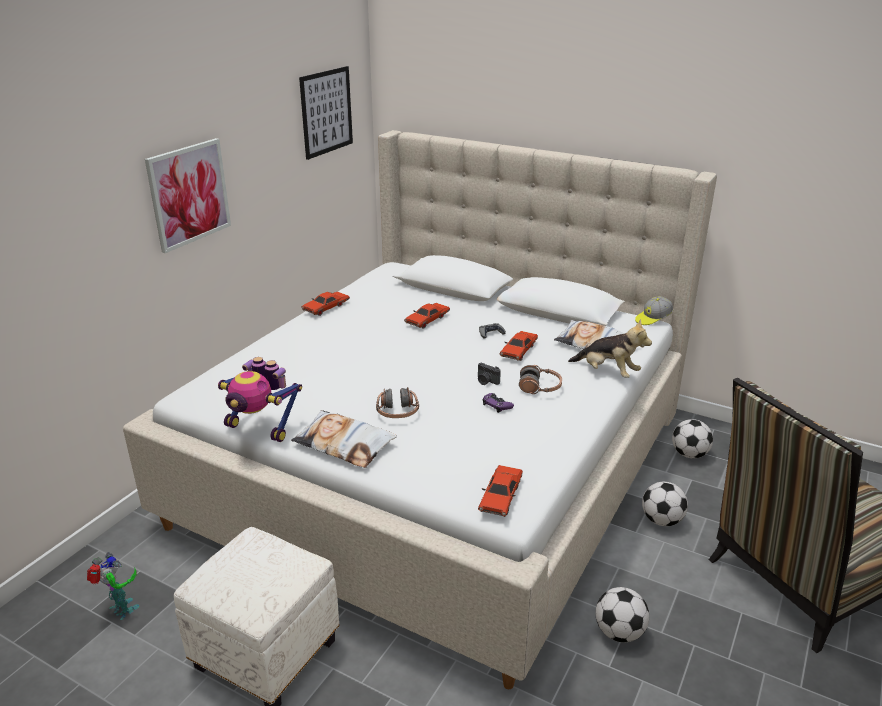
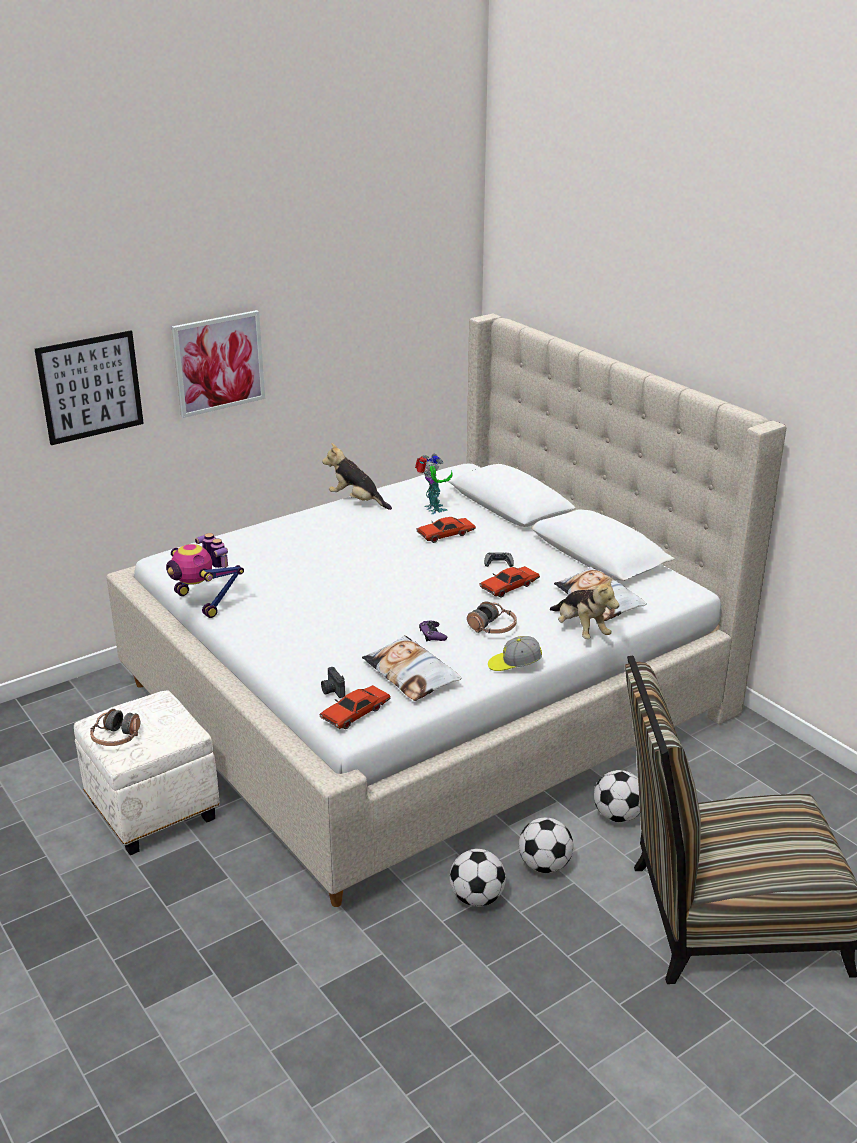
camera: 25 degrees right, 0 degrees up
toy robot [87,552,139,620] -> toy robot moved to [415,454,452,514]
pillow [291,410,397,468] -> pillow moved to [362,635,462,701]
picture [299,66,353,160] -> picture moved to [35,330,144,445]
red toy car [301,291,349,316] -> plush toy [322,443,392,510]
headphones [376,387,419,418] -> headphones moved to [90,709,140,746]
camera [478,363,501,385] -> camera moved to [321,667,345,698]
cap [635,296,673,325] -> cap moved to [488,636,542,671]
football [672,419,713,458] -> football moved to [519,817,573,873]

